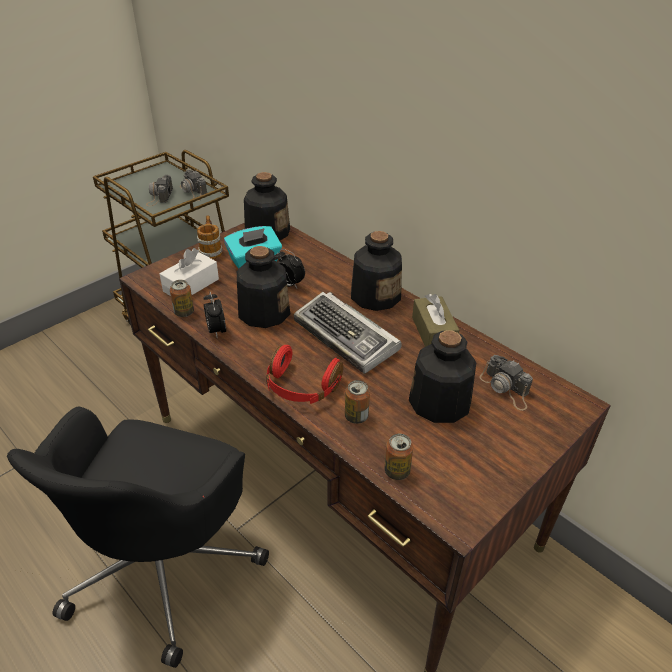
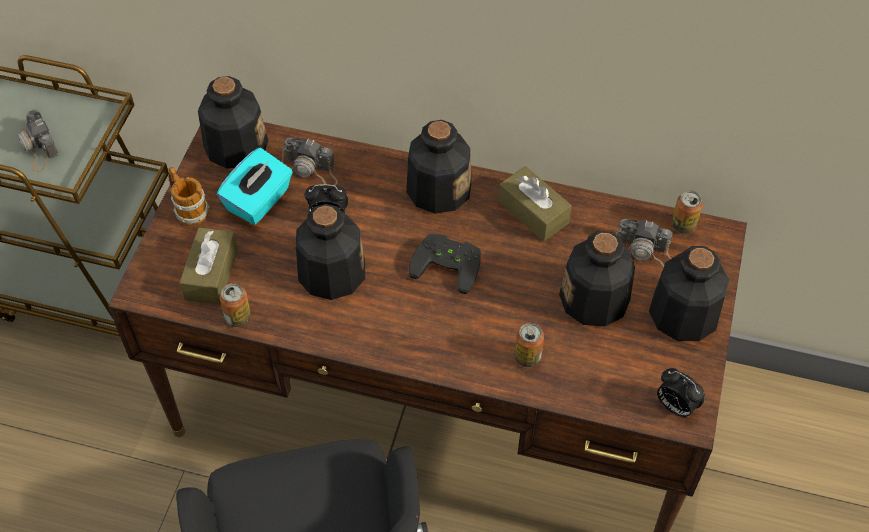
camera: 30 degrees left, 15 degrees up
white tissue box [159,248,219,296] -> brown tissue box [179,227,238,305]
camera [180,170,207,201] -> camera moved to [281,137,338,186]
alarm clock [203,292,226,339] -> alarm clock moved to [657,368,705,417]
red headphones [266,345,343,404] -> none
keyboard [294,292,402,374] -> black game controller [409,234,481,294]
can [385,434,413,480] -> can moved to [672,190,703,234]
none -> bottle [649,246,729,341]

